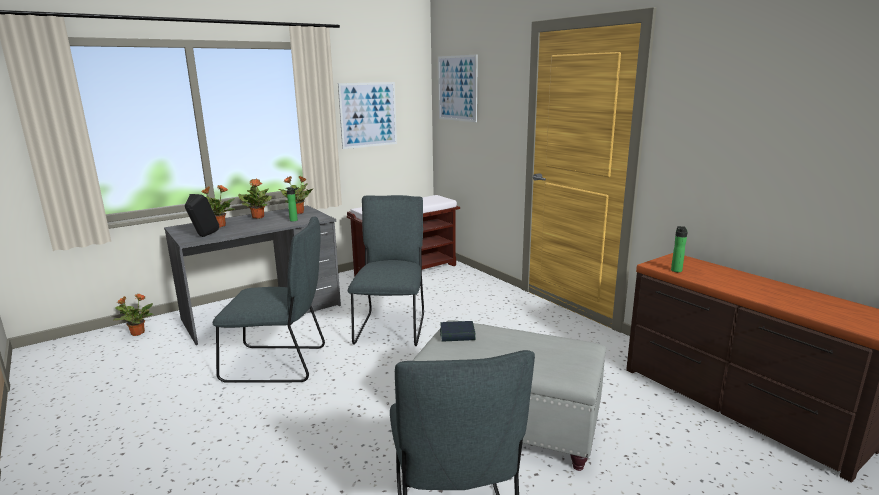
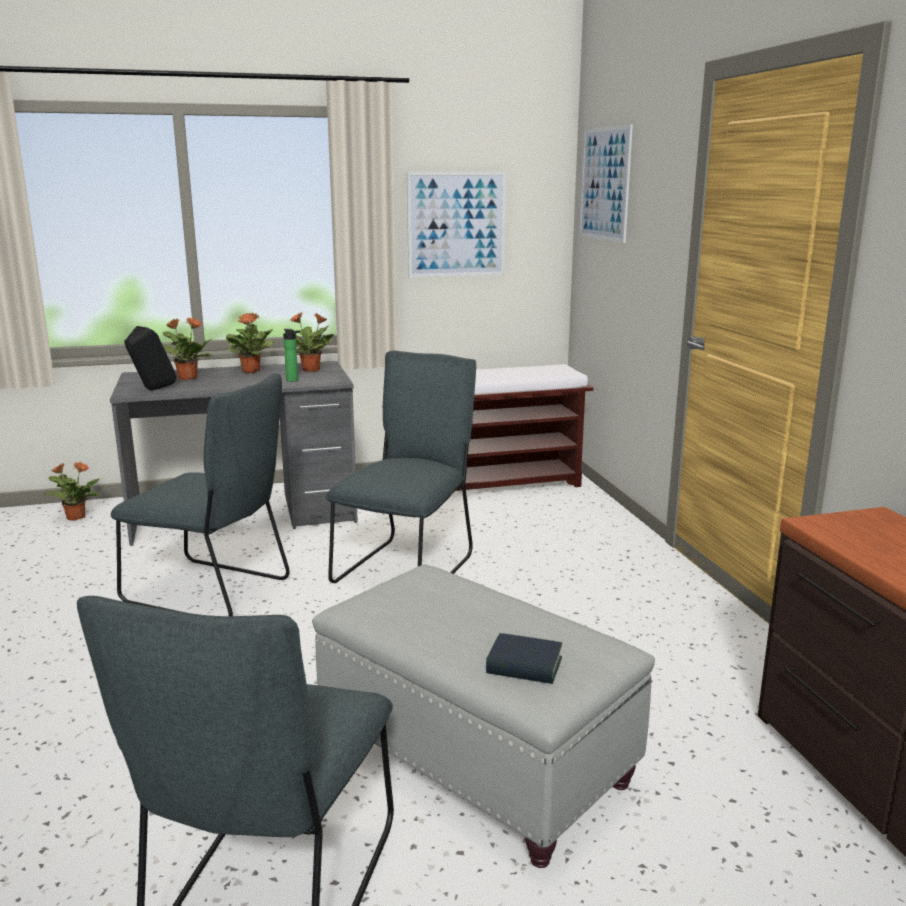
camera: 20 degrees right, 0 degrees up
book [440,321,475,342] -> book moved to [486,633,562,684]
bottle [671,226,688,272] -> none

